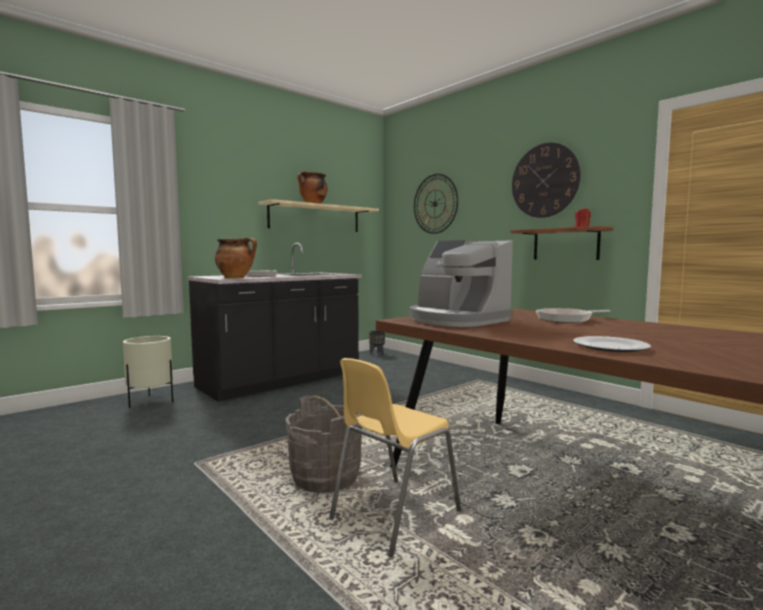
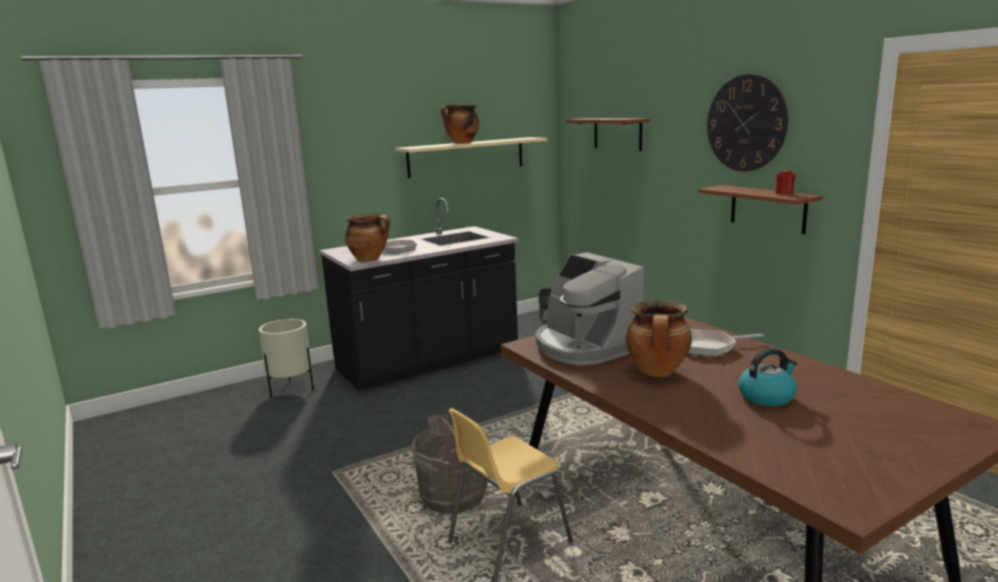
camera: 10 degrees right, 10 degrees up
wall clock [414,174,458,234] -> brown shelf [566,118,651,151]
plate [573,336,651,352] -> none
none -> cooking pot [626,300,692,377]
none -> kettle [738,348,797,406]

